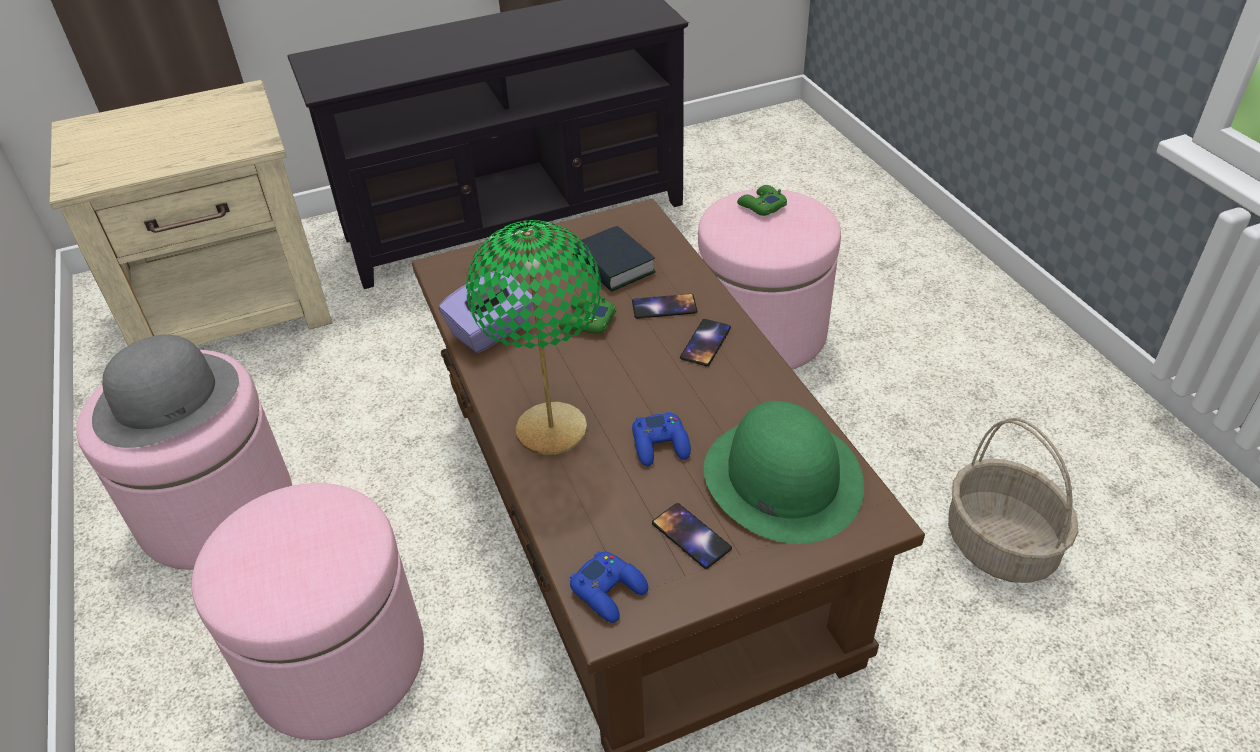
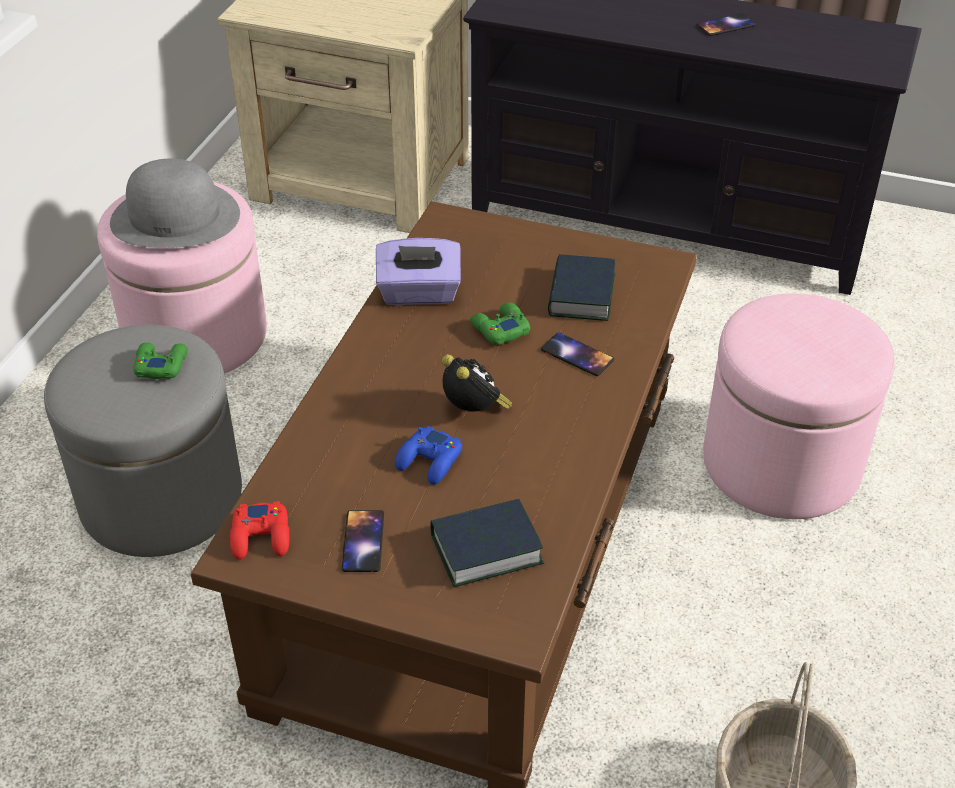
camera: 40 degrees right, 0 degrees up
pink ottoman [192,483,424,740] -> grey ottoman [44,325,242,557]
green table lamp [466,220,601,455] -> none
blue game controller [570,551,648,623] -> red game controller [230,501,289,560]
phone [680,319,731,366] -> phone moved to [696,13,756,36]
green hat [704,401,864,544] -> book [430,499,544,587]
green game controller [737,185,787,216] -> green game controller moved to [133,343,188,379]
none -> alarm clock [442,354,513,412]

